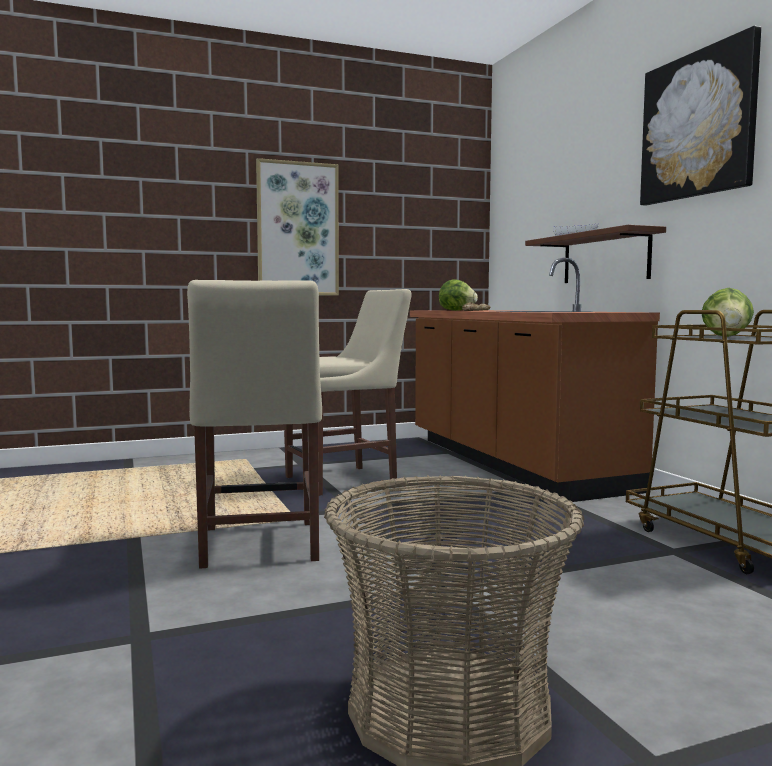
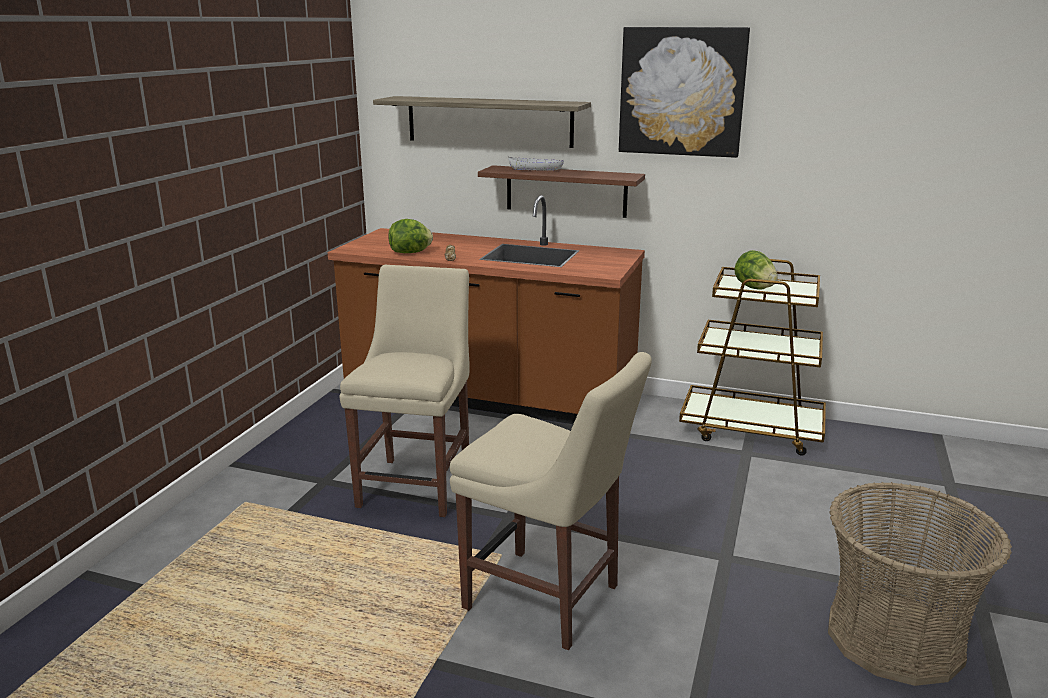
camera: 50 degrees left, 15 degrees up
picture [256,158,339,295] -> none
none -> shelf [373,96,591,148]

